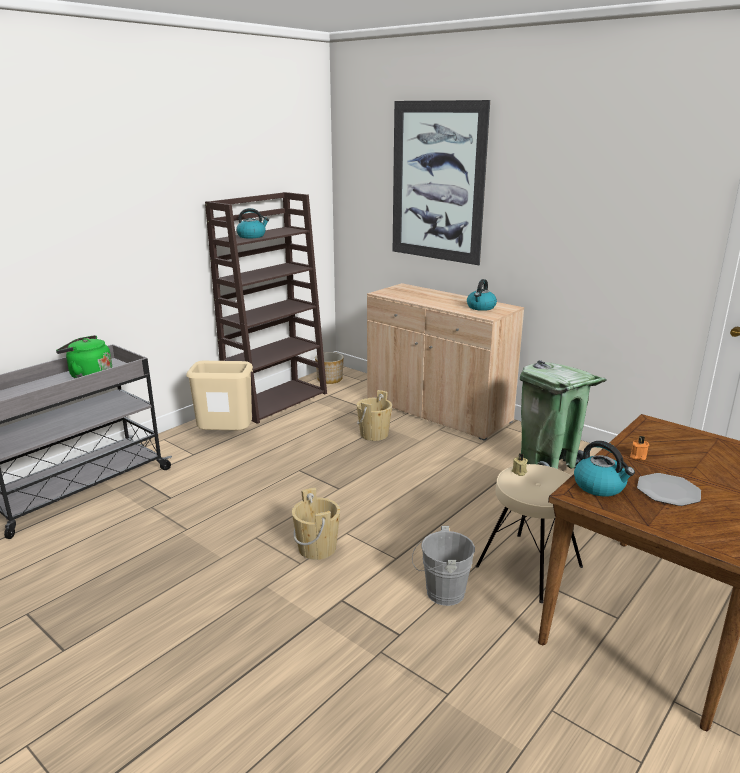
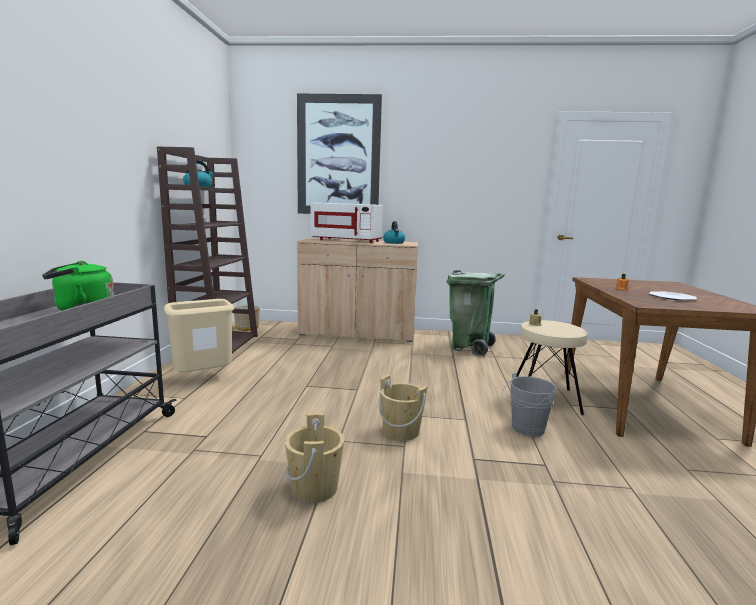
camera: 35 degrees left, 10 degrees down
beige bucket [357,390,392,441] -> beige bucket moved to [285,413,344,503]
kettle [574,441,635,497] -> none
none -> white microwave [311,203,383,243]

